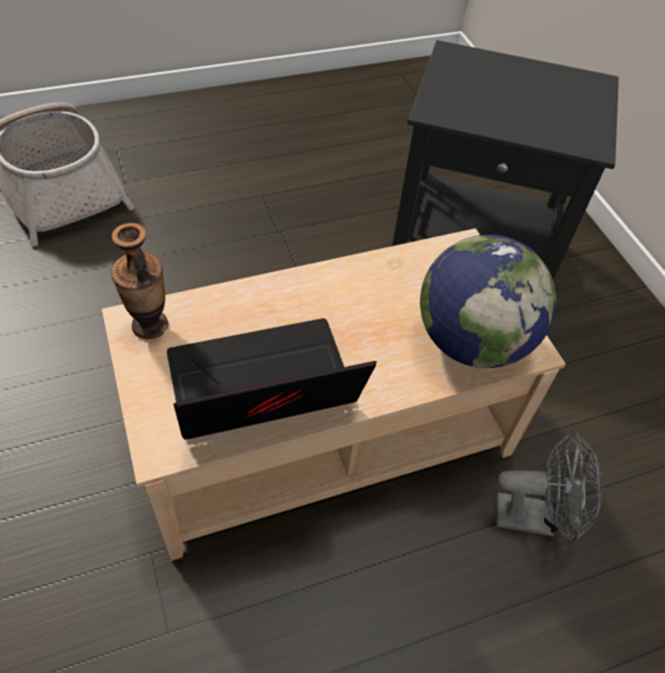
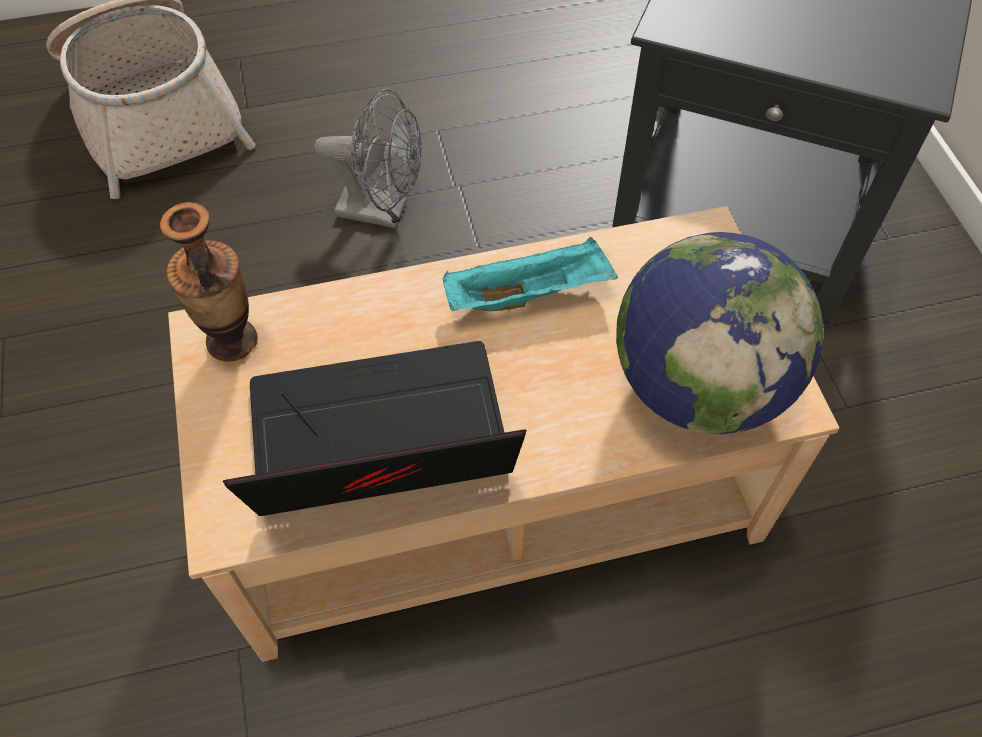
camera: 10 degrees right, 5 degrees up
grey fan [496,431,602,543] -> grey fan moved to [314,89,421,228]
none -> turquoise tray [443,237,618,311]

